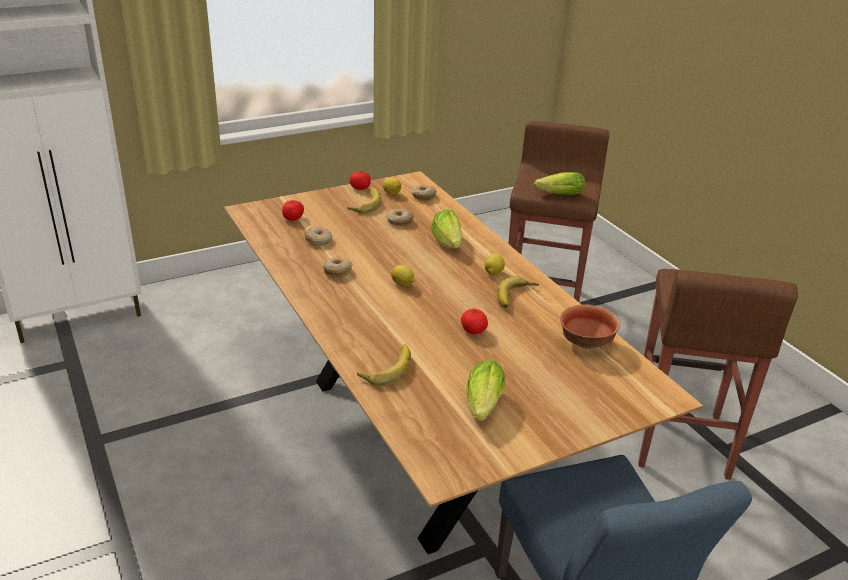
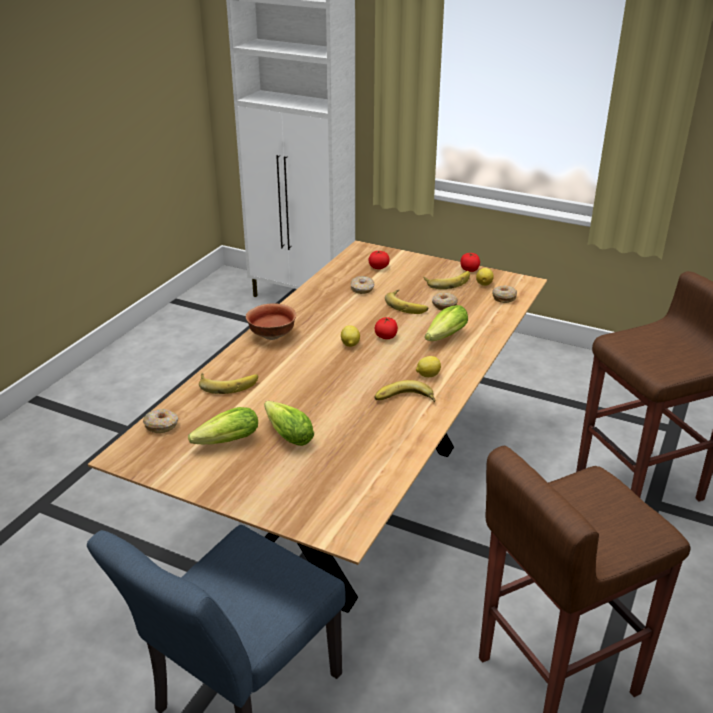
camera: 55 degrees right, 0 degrees up
donut [323,258,352,278] -> donut moved to [143,409,178,433]
tomato [461,308,488,334] -> tomato moved to [375,317,398,339]
lettuce [534,172,585,195] -> lettuce moved to [264,401,314,446]
bowl [560,304,620,349] -> bowl moved to [246,303,296,340]
none -> banana [385,290,428,314]

